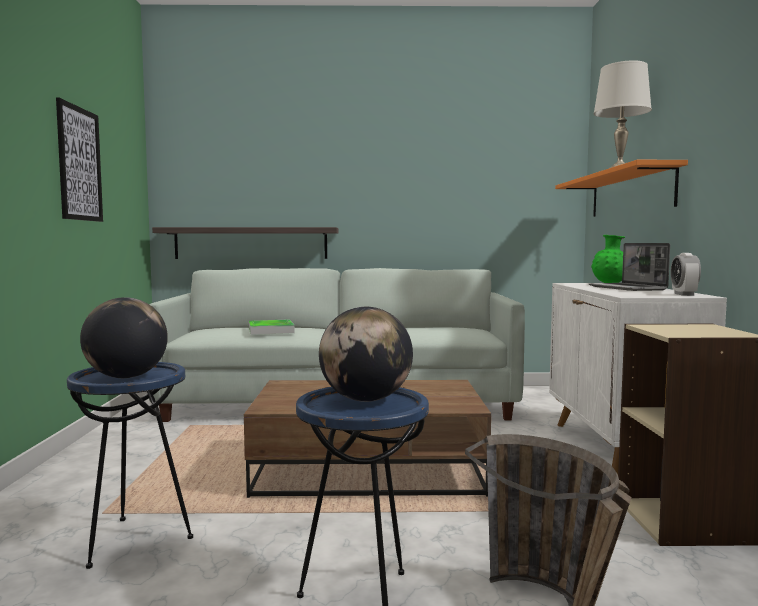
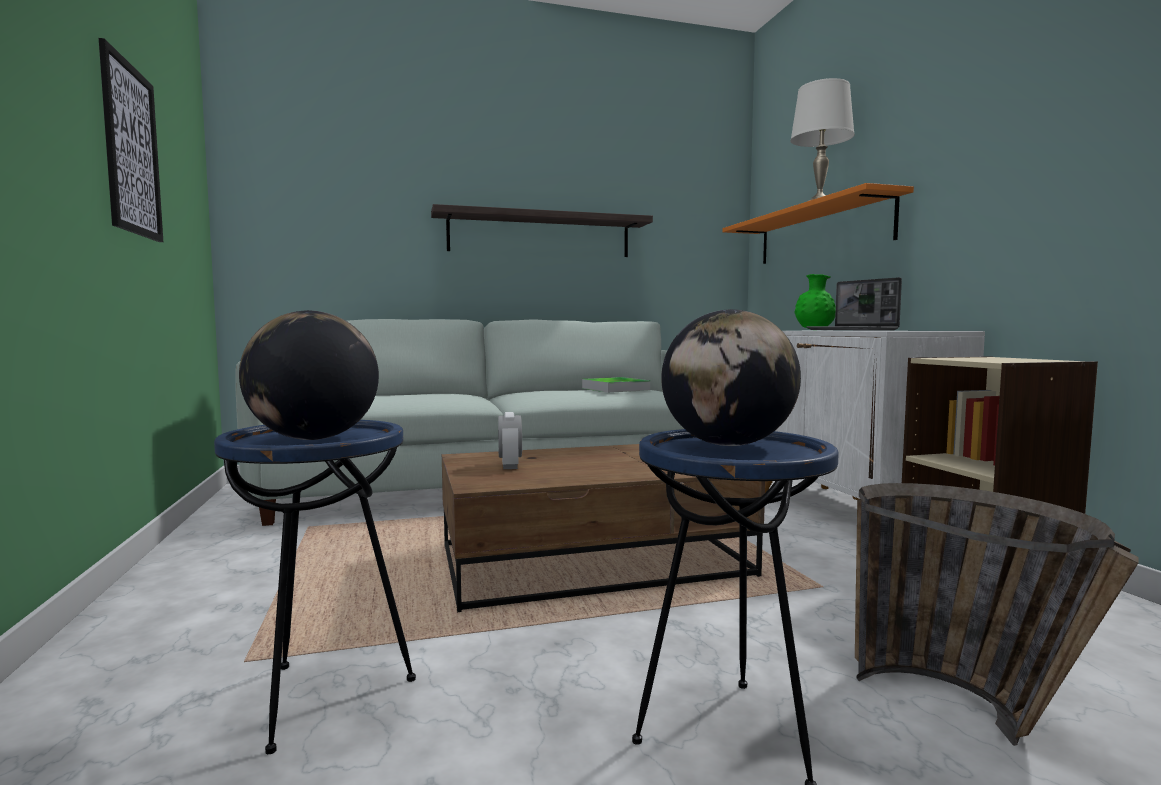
camera: 15 degrees left, 0 degrees up
shelf [152,227,339,259] -> shelf moved to [431,204,653,257]
tray [249,319,295,335] -> tray moved to [582,377,650,393]
alarm clock [671,253,701,296] -> alarm clock moved to [498,412,522,469]

